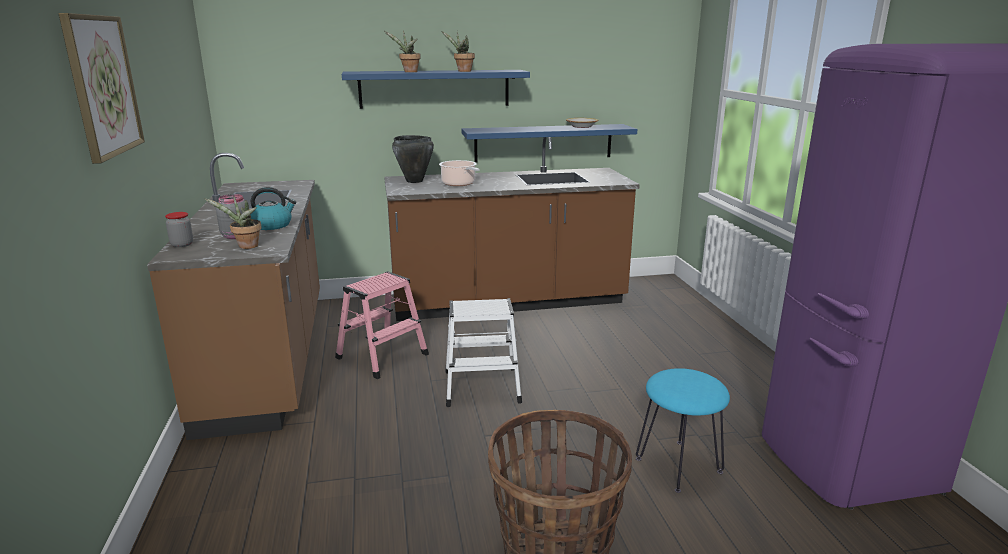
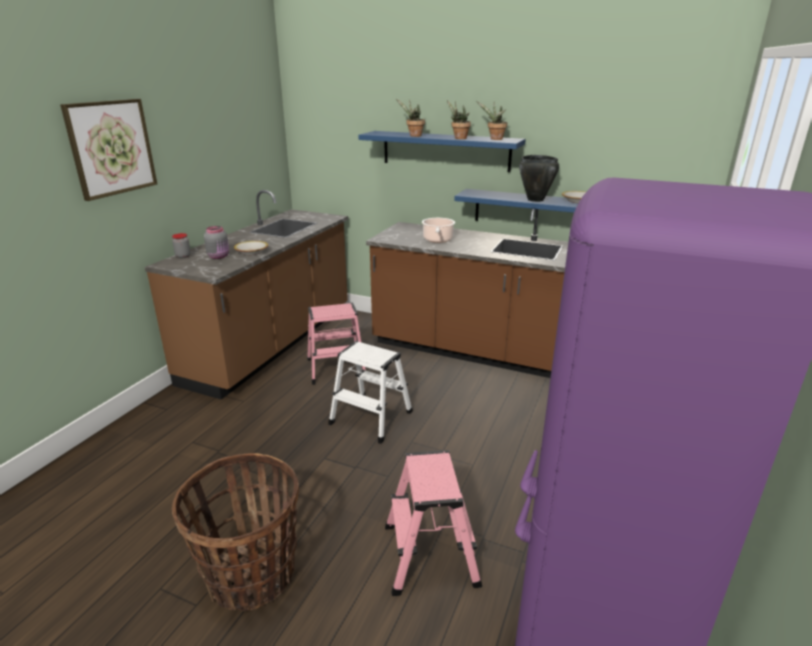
camera: 35 degrees right, 5 degrees up
potted plant [204,196,261,249] -> potted plant moved to [476,101,507,140]
kettle [250,187,296,230] -> bowl [234,241,268,255]
black cooking pot [392,135,434,183] -> black cooking pot moved to [519,155,559,202]
turquoise stool [636,368,730,493] -> pink step ladder [385,450,482,596]

